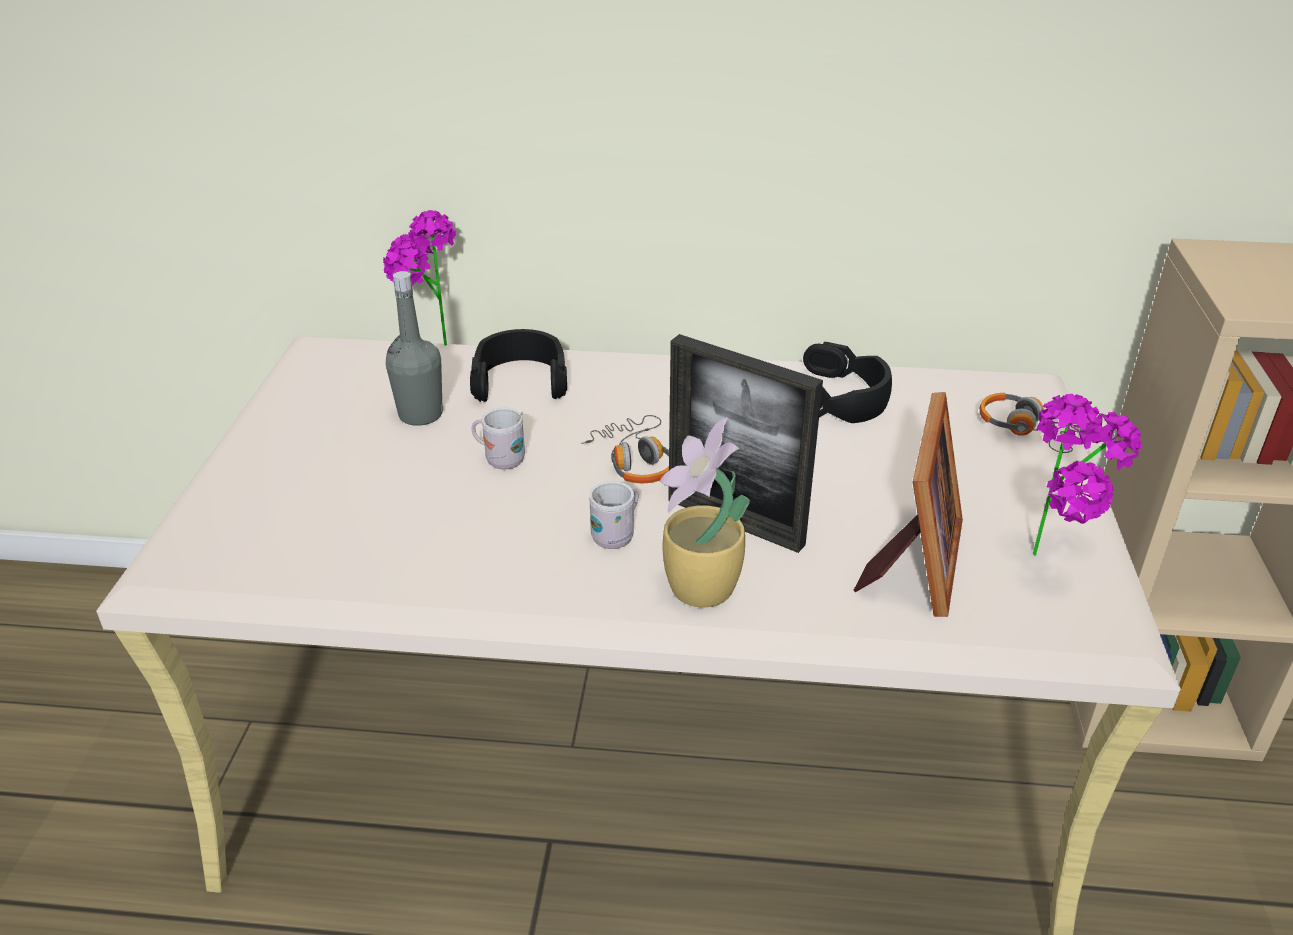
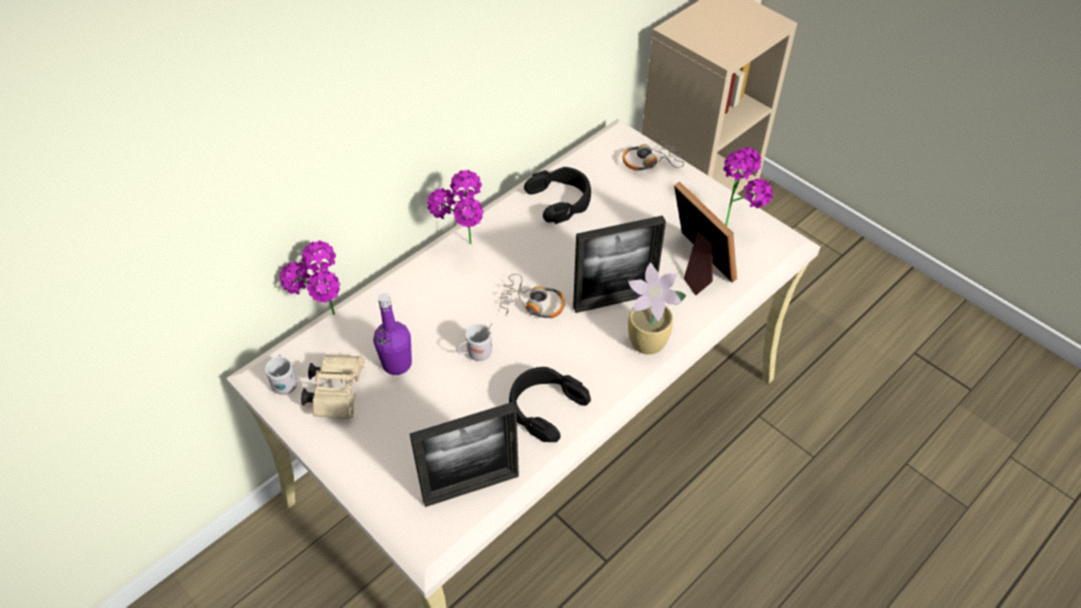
camera: 50 degrees left, 15 degrees up
grey bottle [386,271,443,426] -> purple bottle [373,293,412,375]
black headphones [470,329,567,402] -> black headphones moved to [509,367,591,442]
white mug [589,481,638,549] -> white mug moved to [265,355,297,395]
none -> beige binoculars [301,355,365,420]
none -> picture frame [409,402,519,507]
none -> potted plant [427,169,484,244]

